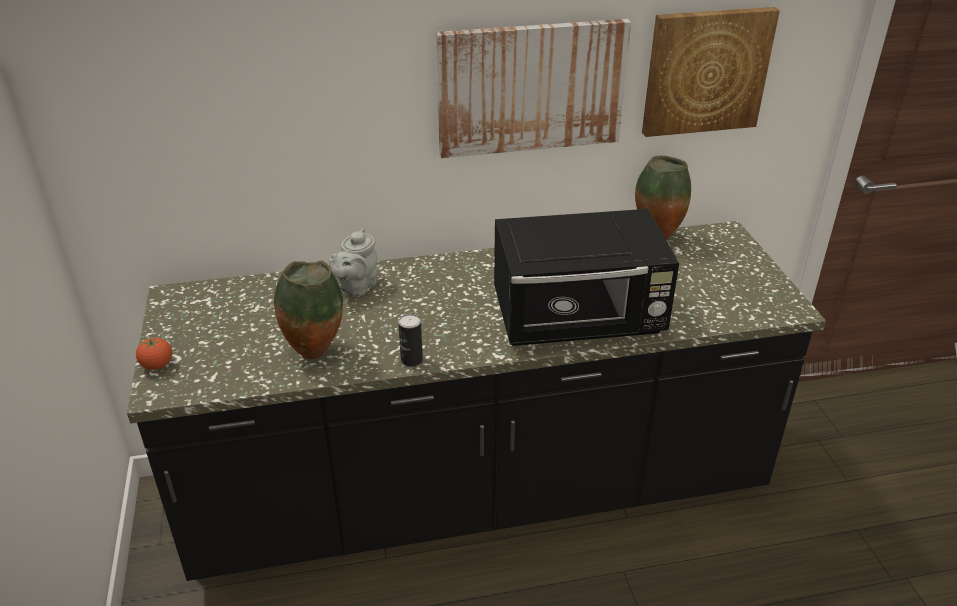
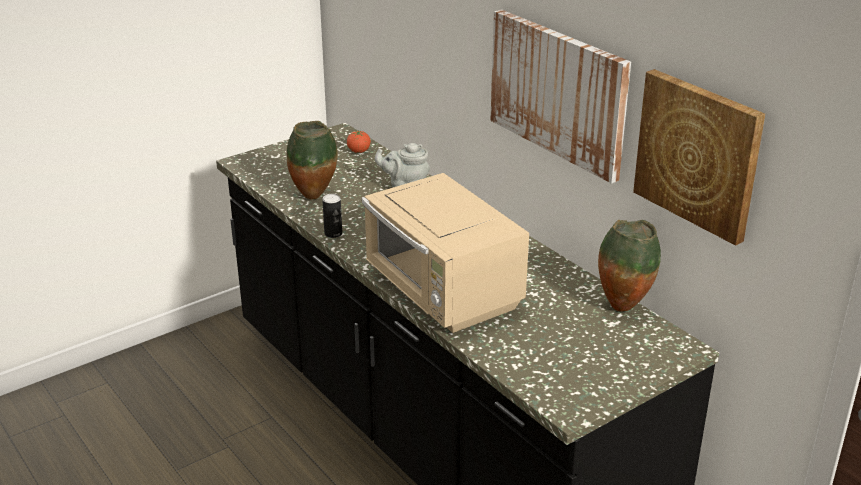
camera: 65 degrees right, 5 degrees down
tomato [136,337,172,370] -> tomato moved to [347,130,371,153]
black microwave [494,209,679,346] -> beige microwave [362,173,529,333]

